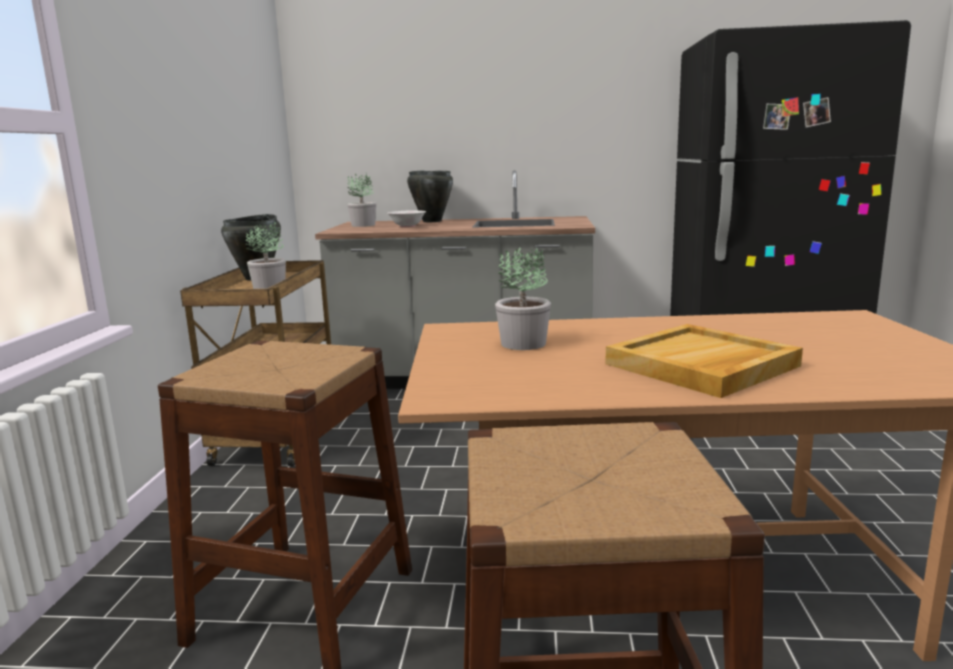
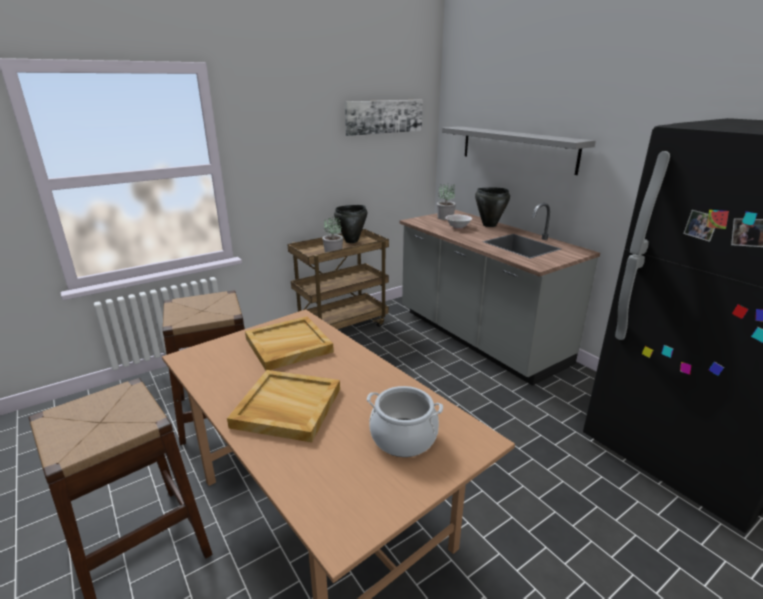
camera: 50 degrees right, 10 degrees up
potted plant [495,247,551,350] -> beige tray [245,316,334,370]
none -> picture [345,100,423,136]
none -> cooking pot [367,386,443,457]
none -> grey shelf [442,126,596,175]

